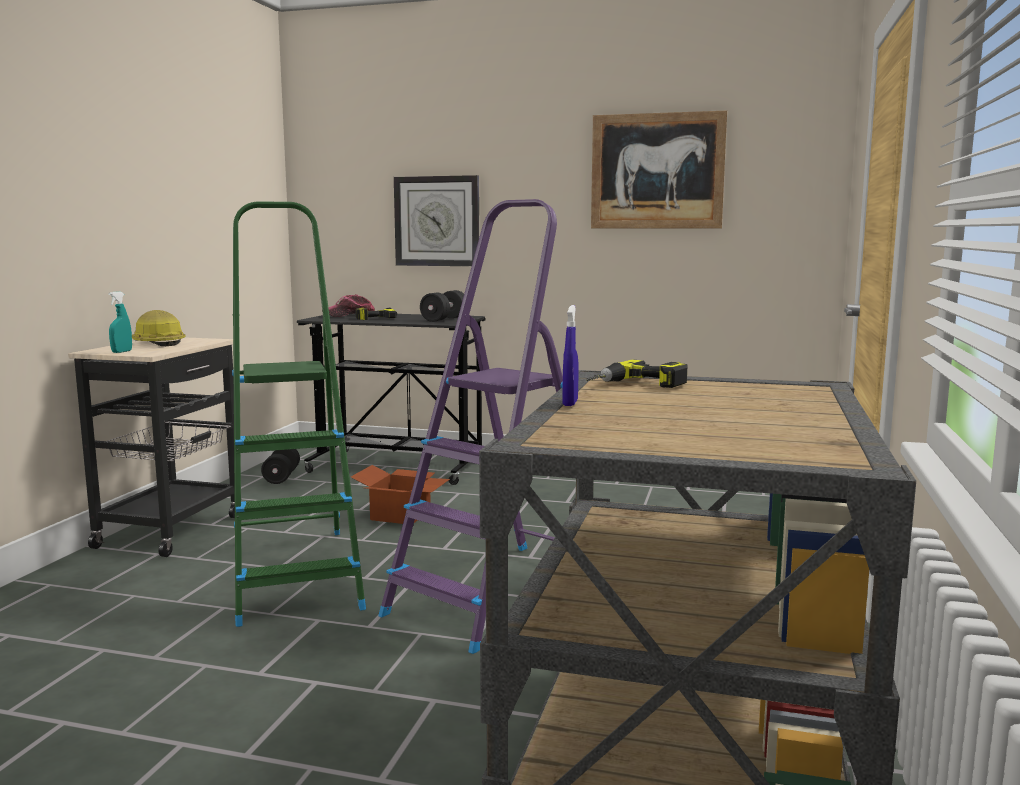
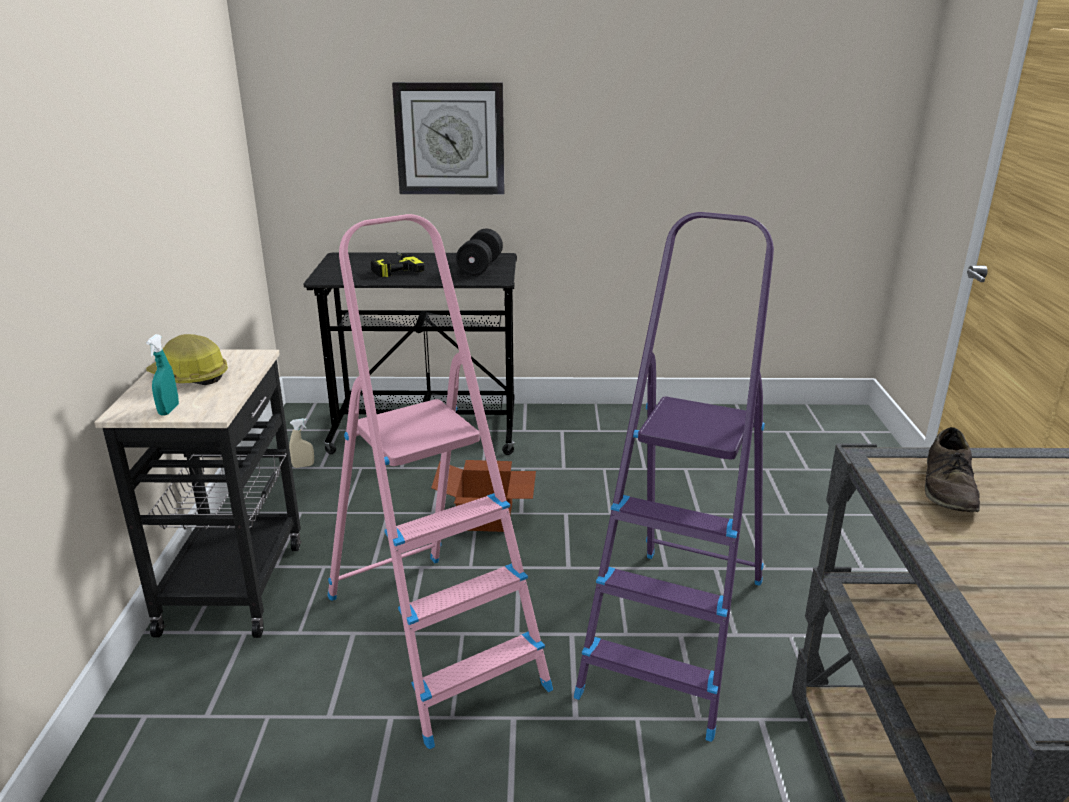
camera: 15 degrees left, 15 degrees up
green step ladder [232,201,366,627] -> pink step ladder [328,214,553,749]
black dumbbell [261,449,300,484] -> beige spray bottle [289,418,314,468]
cap [328,294,375,317] -> none
blue spray bottle [562,305,578,406] -> none
power drill [586,359,687,388] -> brown shoe [925,427,980,512]
picture [591,111,727,228] -> none

